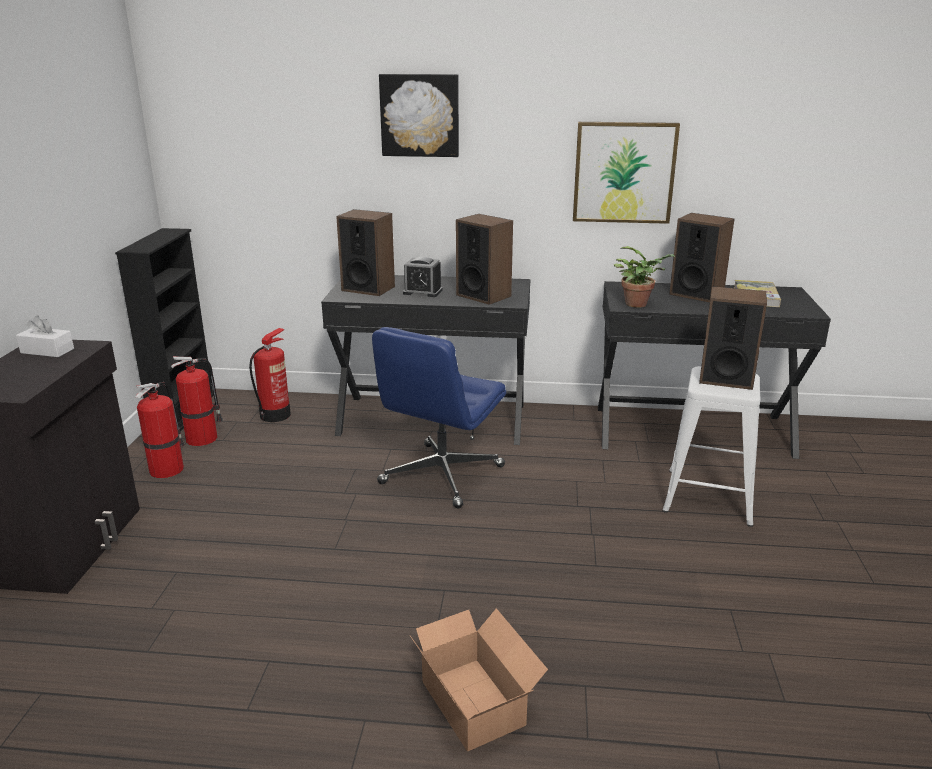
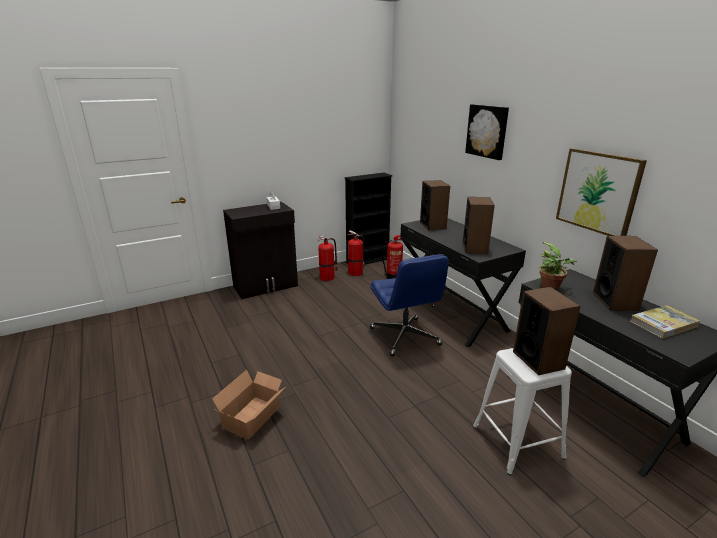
camera: 55 degrees right, 0 degrees up
blue office chair [372,327,506,508] -> blue office chair turned 105 degrees counterclockwise [370,254,449,356]
alarm clock [403,257,442,297] -> none

